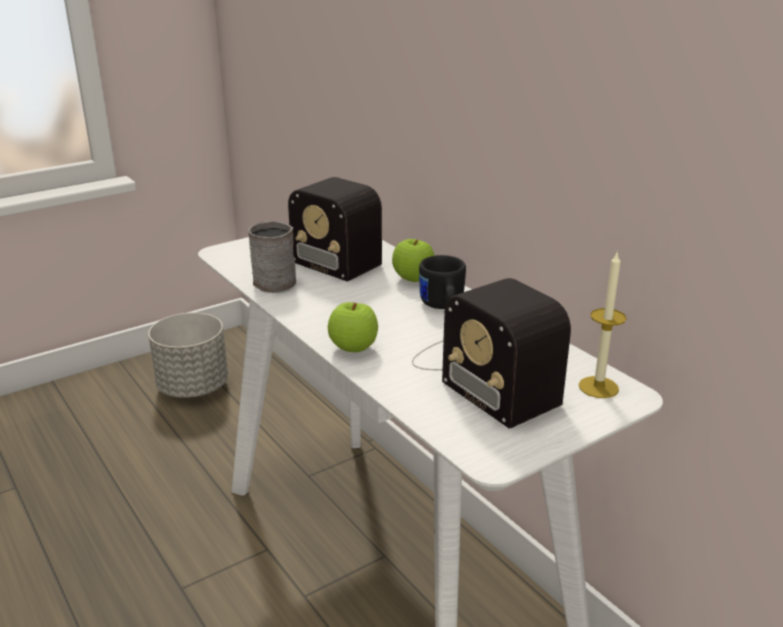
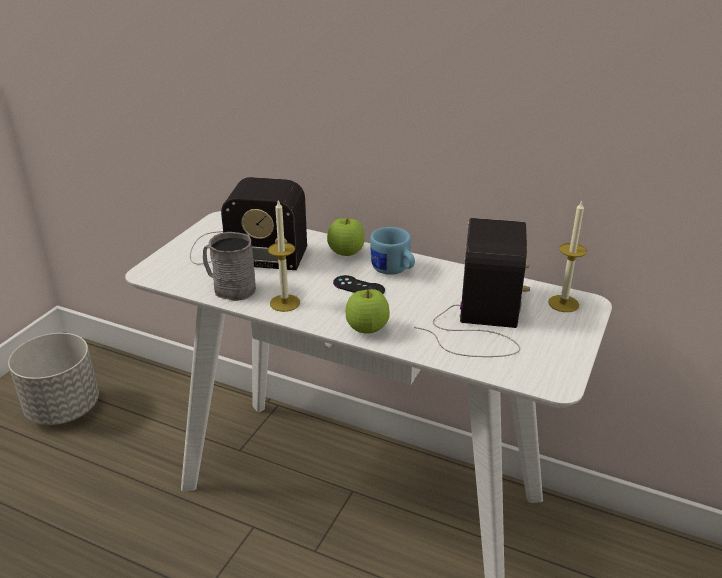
camera: 30 degrees left, 5 degrees up
radio [412,278,571,429] -> radio turned 105 degrees counterclockwise [414,218,530,357]
black mug [419,255,466,309] -> blue mug [370,227,415,275]
none -> candle [268,199,300,312]
none -> black game controller [333,275,385,294]

